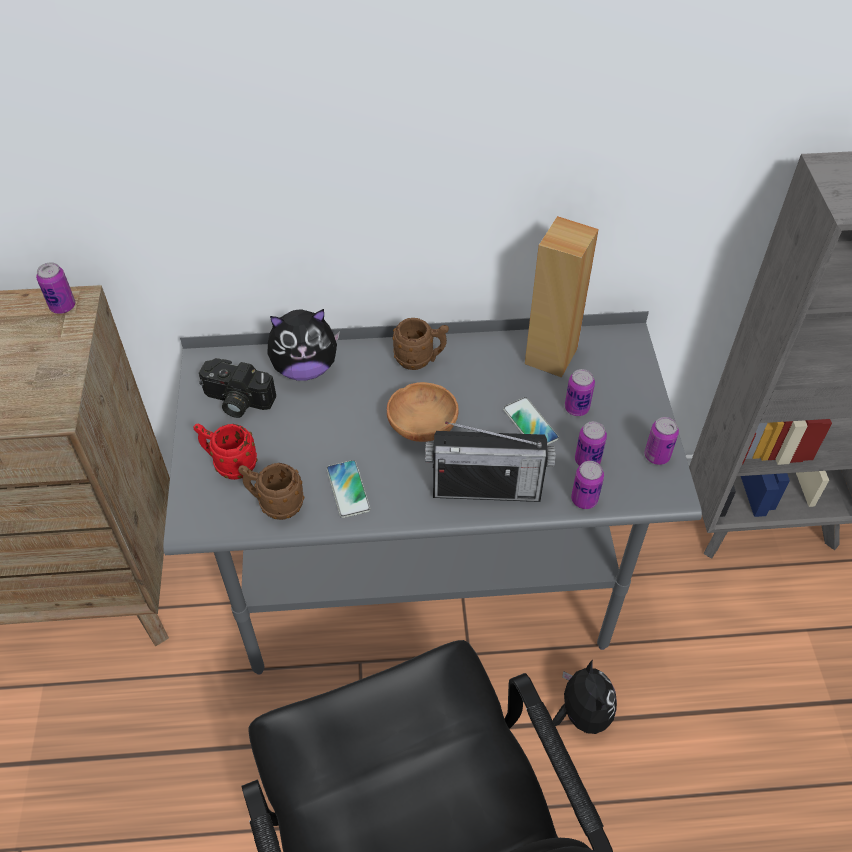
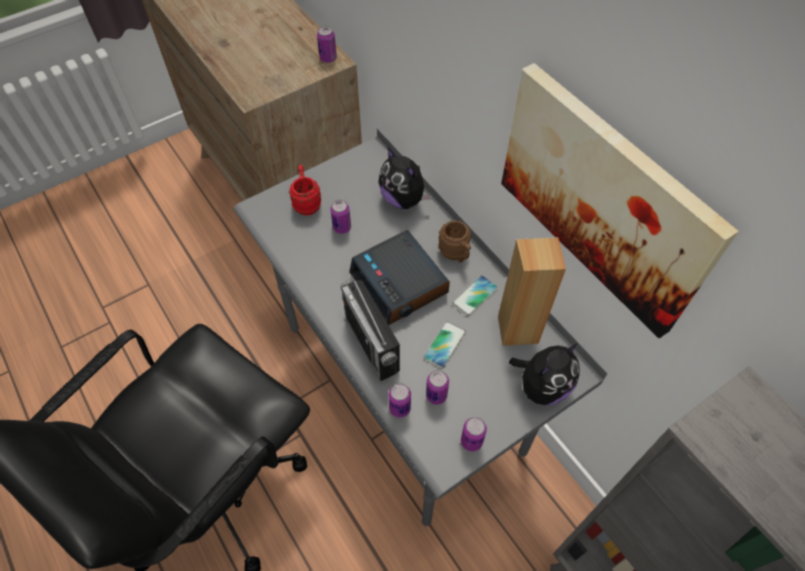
camera: 60 degrees right, 5 degrees up
camera [199,358,276,418] -> none
brown mug [238,463,304,520] -> none
phone [327,460,370,518] -> phone moved to [452,275,498,316]
brown bowl [387,382,459,442] -> alarm clock [349,230,450,325]
plush toy [553,659,617,734] -> plush toy moved to [509,343,580,405]
can [565,369,595,416] -> can moved to [330,200,351,234]
none -> picture [501,63,739,338]

